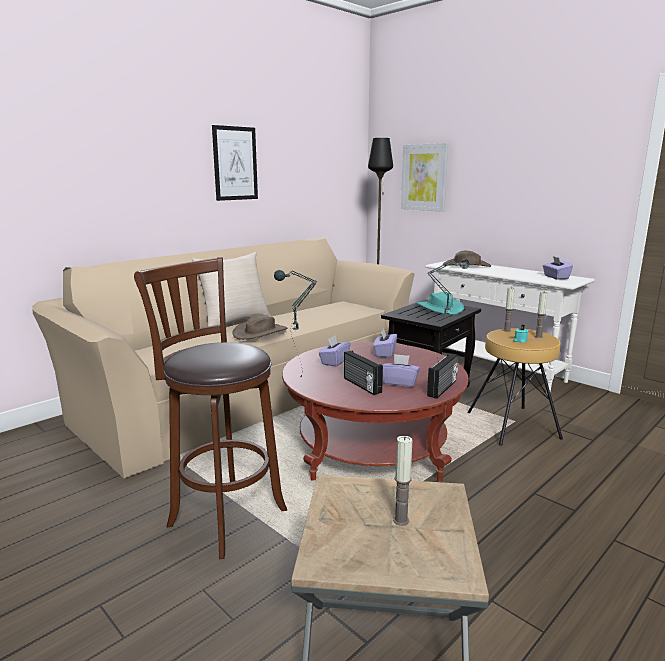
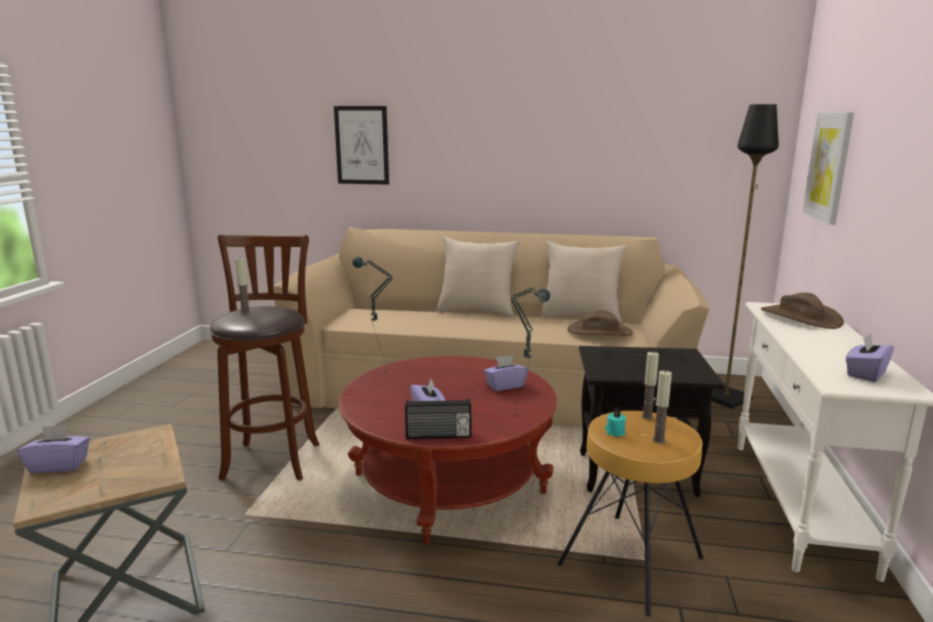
camera: 55 degrees right, 0 degrees up
picture [212,125,258,201] -> picture moved to [334,106,389,185]
brown hat [232,314,287,340] -> brown hat moved to [567,311,633,336]
purple tissue box [319,336,351,367] -> purple tissue box moved to [17,425,90,473]
radio [344,351,383,395] -> none
candle [393,436,412,526] -> candle moved to [235,257,251,315]
turquoise hat [416,292,464,315] -> none
none -> beige pillow [540,241,627,323]

